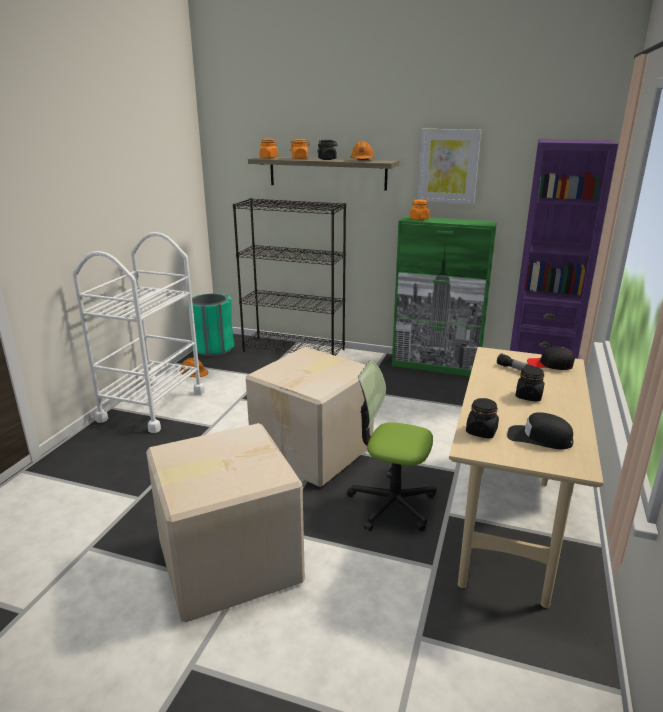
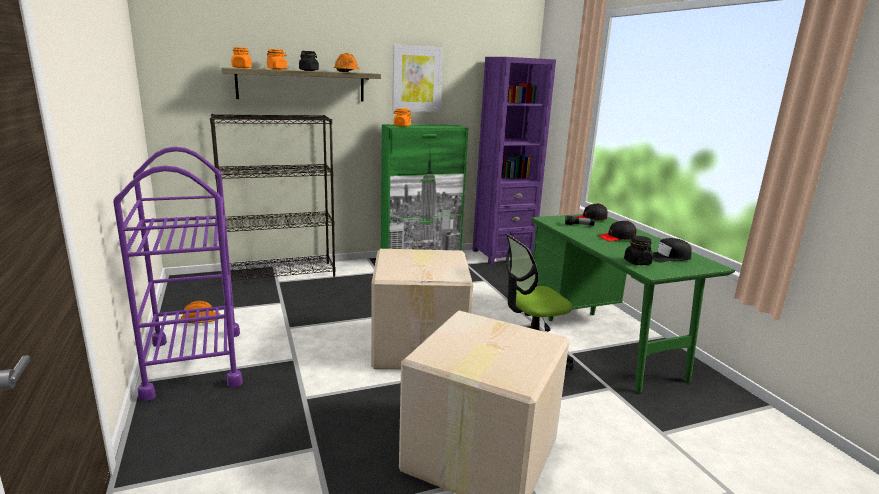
camera: 40 degrees left, 5 degrees down
white cart [73,232,205,433] -> purple cart [113,147,243,401]
green trash can [187,293,235,356] -> none
beige desk [449,347,603,608] -> green desk [531,214,735,393]
black jar [515,366,544,402] -> black cap [598,220,636,241]

